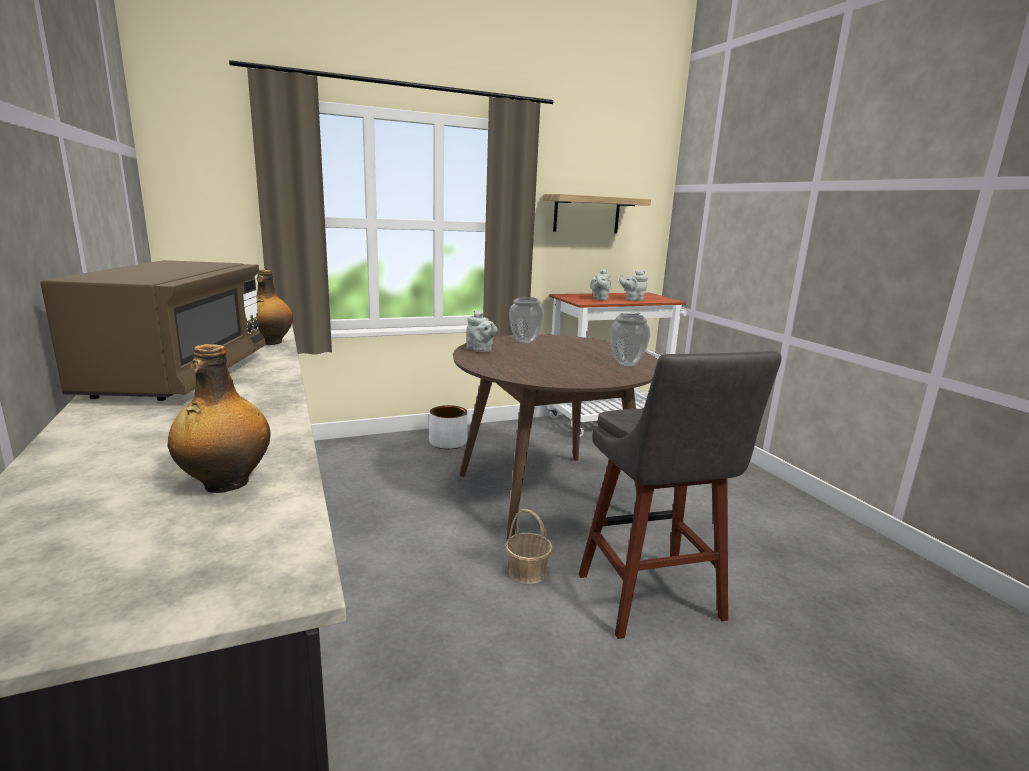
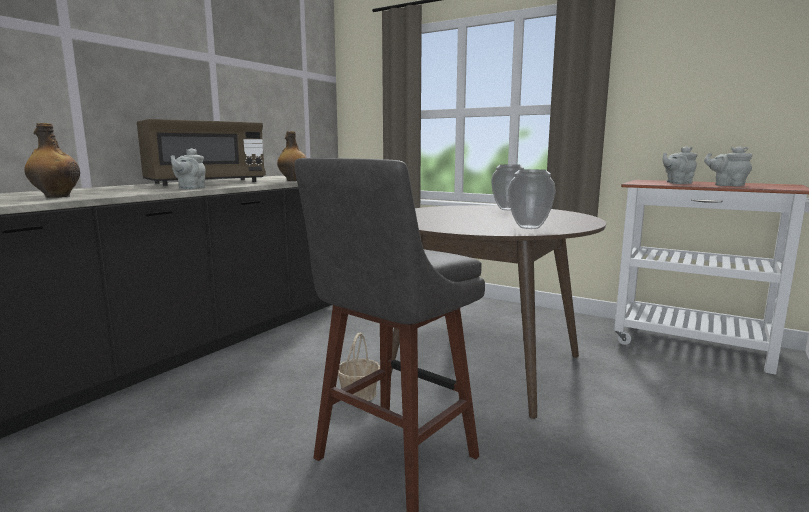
camera: 55 degrees right, 5 degrees down
white planter [429,405,468,449] -> none
grey teapot [466,310,497,352] -> grey teapot moved to [170,148,206,189]
shelf [543,194,651,234] -> none

